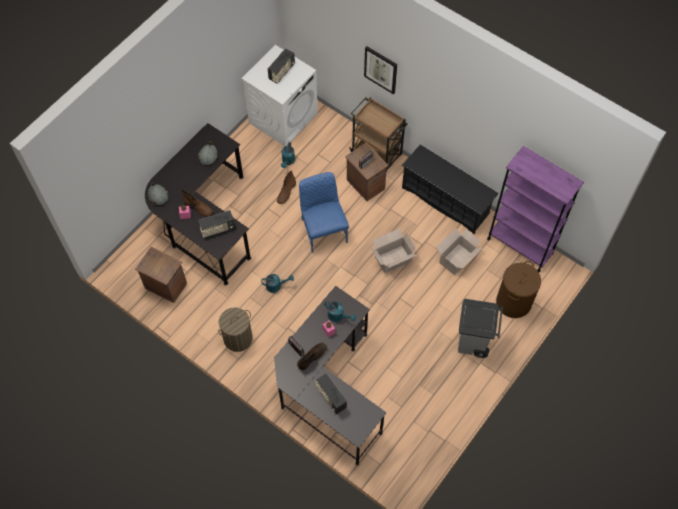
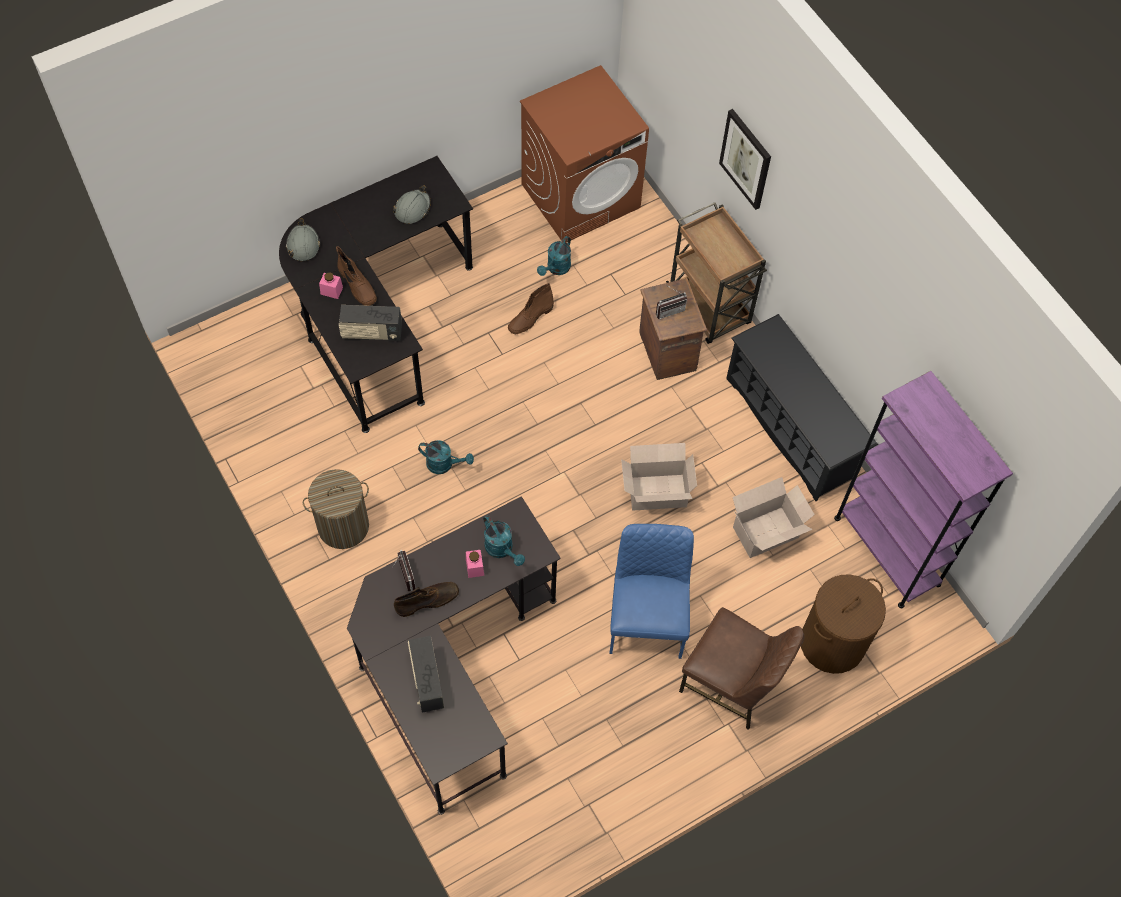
camera: 20 degrees right, 0 degrees up
crate [135,247,187,303] -> none
white washing machine [241,45,318,146] -> brown washing machine [520,65,649,243]
radio [268,48,295,84] -> none
blue chair [299,172,349,253] -> blue chair moved to [609,524,694,659]
grey trash can [458,298,503,358] -> brown chair [679,607,804,730]

